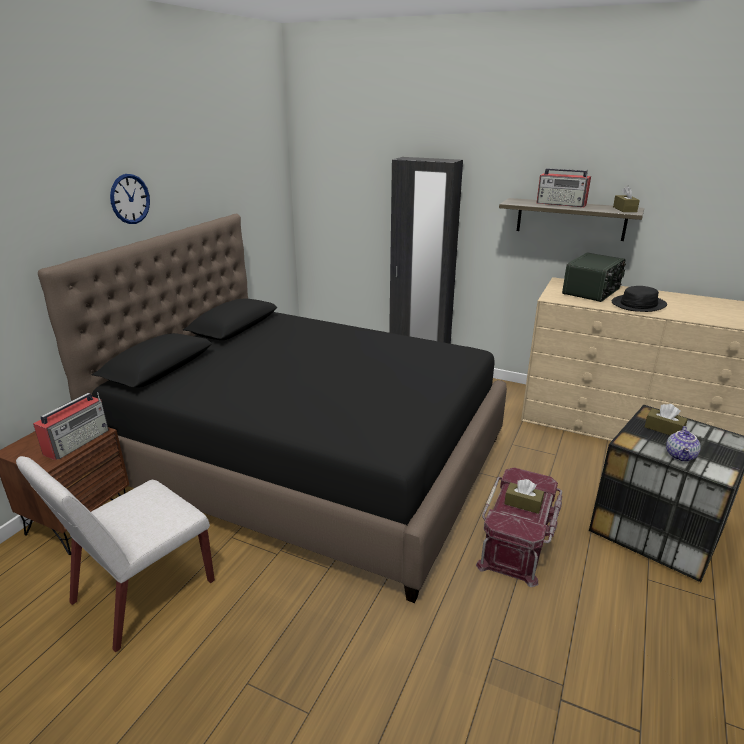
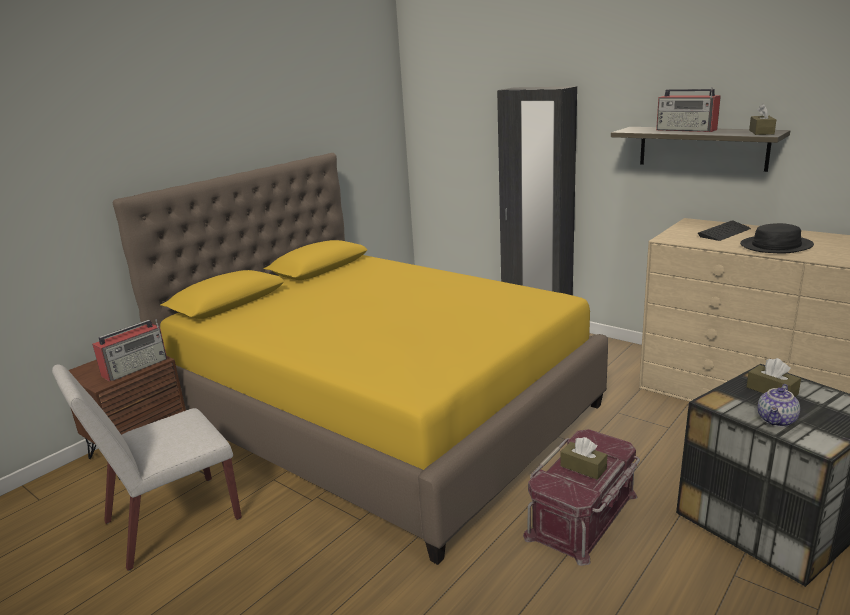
camera: 15 degrees right, 5 degrees down
black bed [38,214,507,603] -> yellow bed [113,153,608,565]
wall clock [110,174,150,224] -> none
radio [562,252,626,302] -> keyboard [698,220,751,241]

